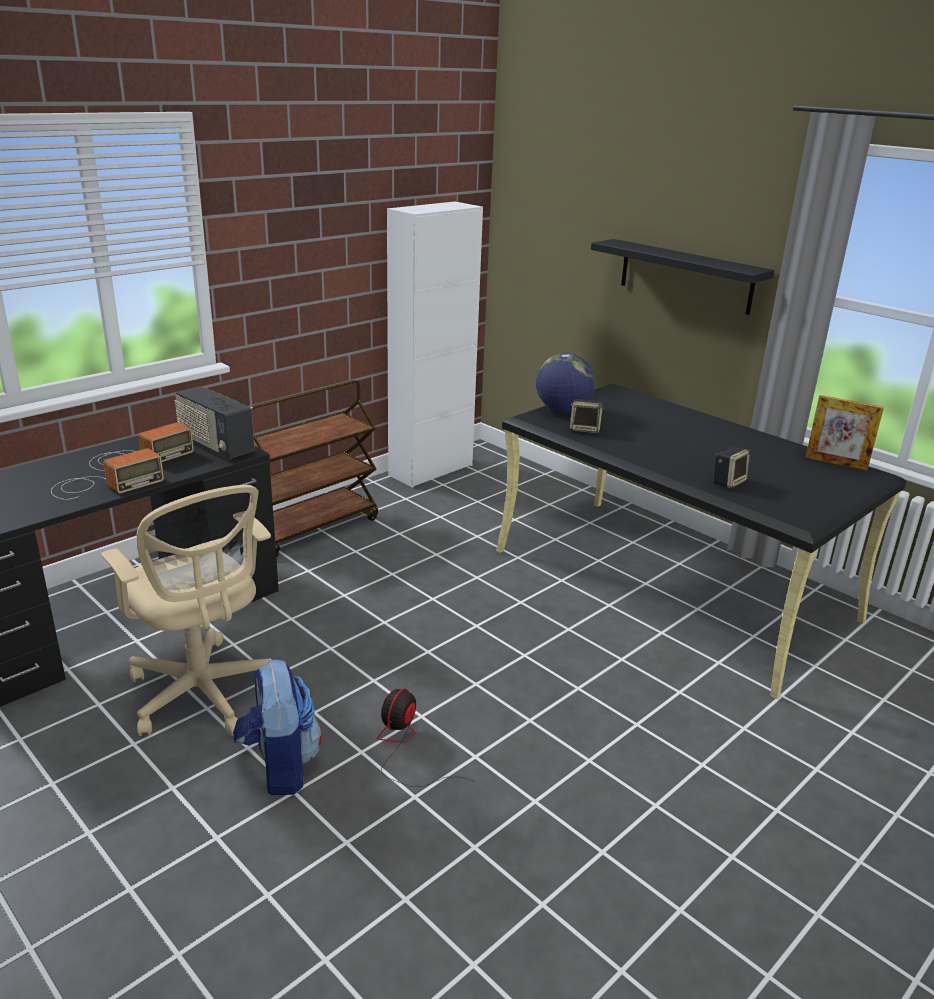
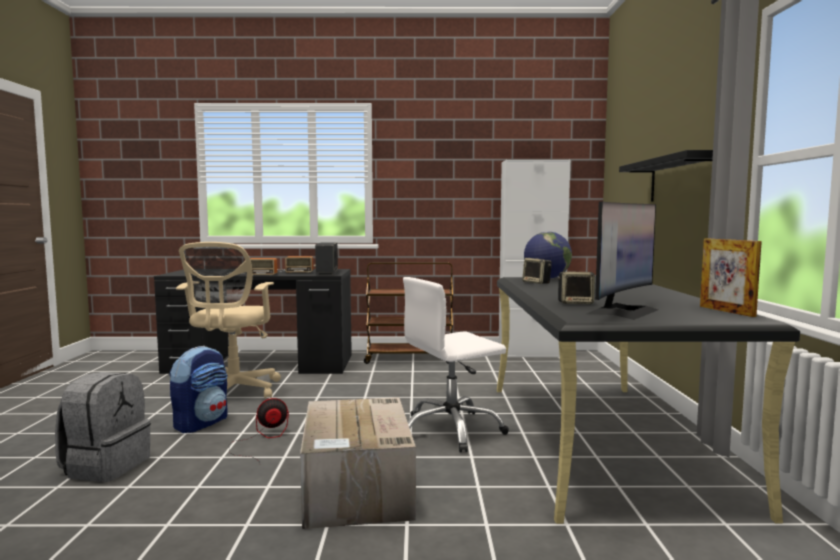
camera: 45 degrees right, 20 degrees down
none -> grey backpack [55,372,151,482]
none -> cardboard box [300,397,416,529]
none -> white office chair [403,277,509,453]
none -> monitor [587,202,658,320]

